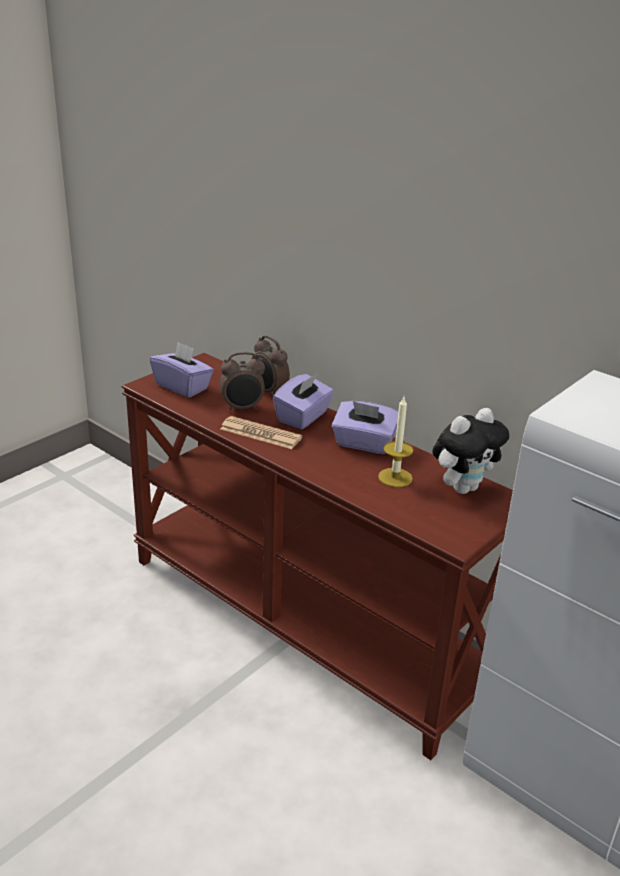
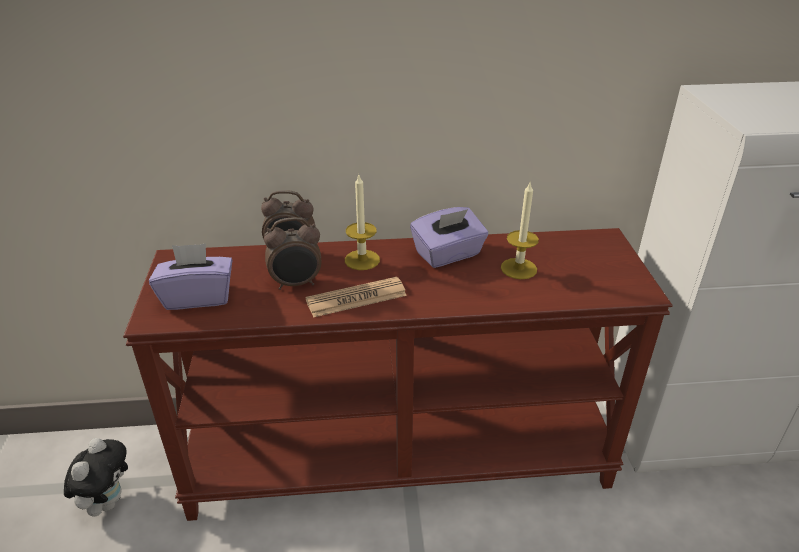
camera: 45 degrees left, 5 degrees up
alarm clock [219,352,265,412] -> alarm clock turned 45 degrees clockwise [264,217,321,290]
purple tissue box [273,373,334,429] -> candle [345,175,380,270]
plush toy [432,408,509,494] -> plush toy moved to [64,438,128,516]

